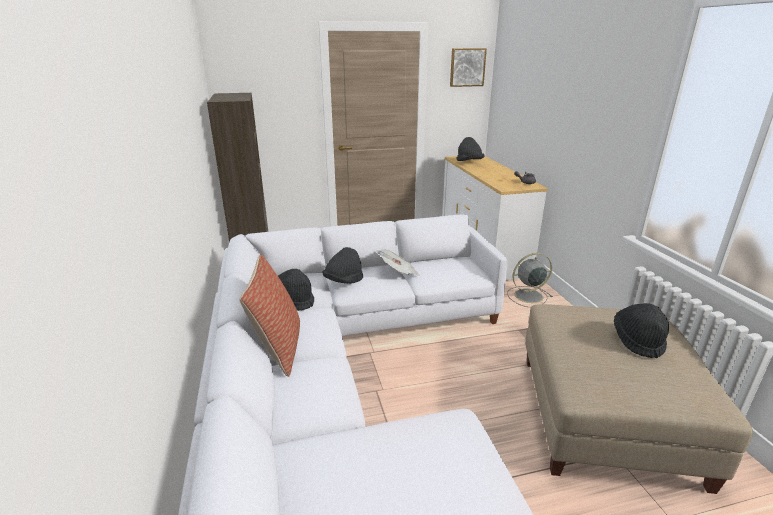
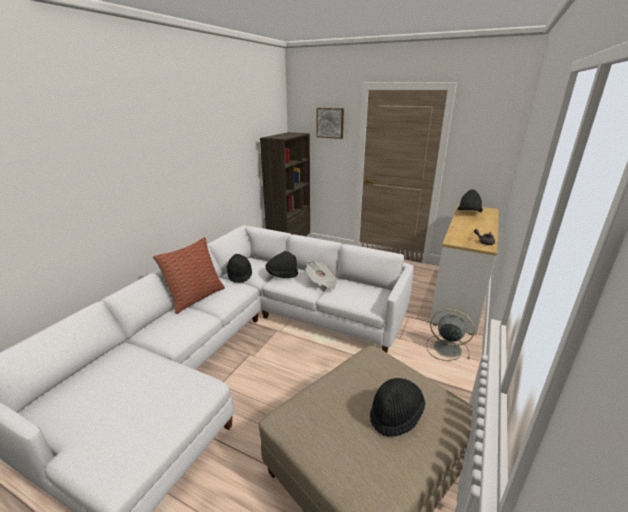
camera: 40 degrees right, 0 degrees up
picture [450,48,487,87] -> picture moved to [316,108,344,139]

